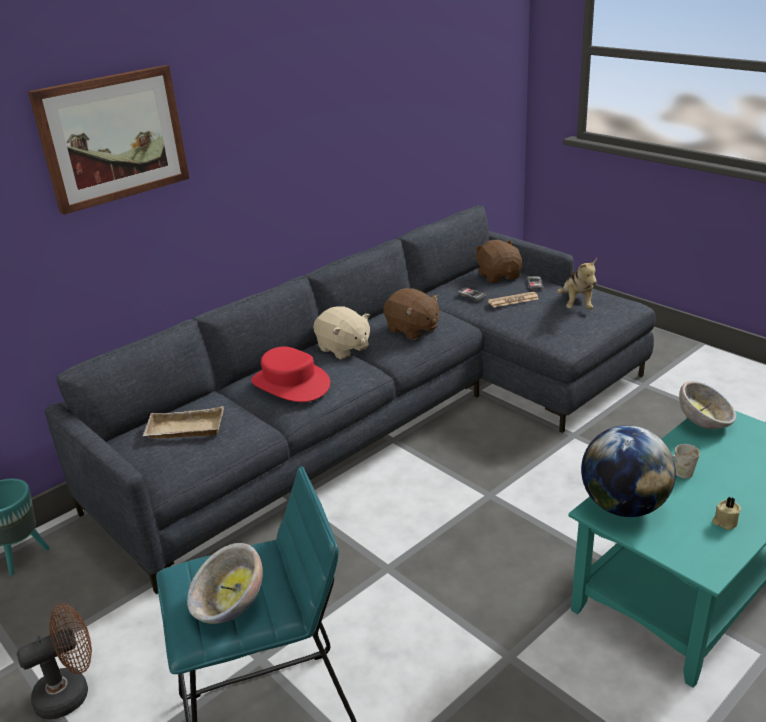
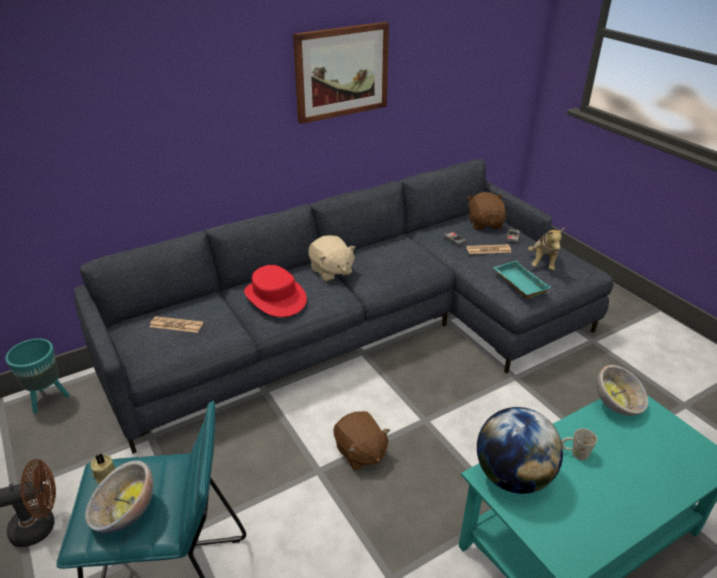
camera: 10 degrees right, 5 degrees up
picture [28,65,189,215] -> picture moved to [293,22,389,124]
beige tray [143,406,224,439] -> newspaper [150,316,203,333]
brown plush toy [383,288,440,340] -> brown plush toy moved to [334,411,390,471]
beige candle [712,497,741,530] -> beige candle moved to [90,454,116,484]
none -> turquoise tray [493,260,551,299]

